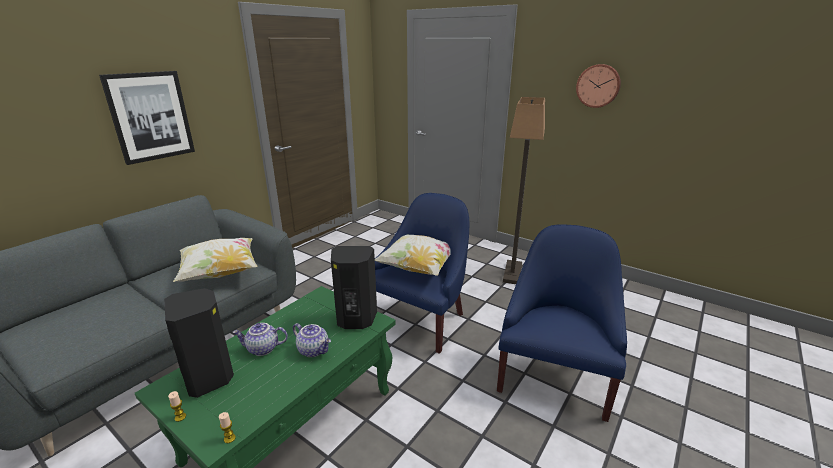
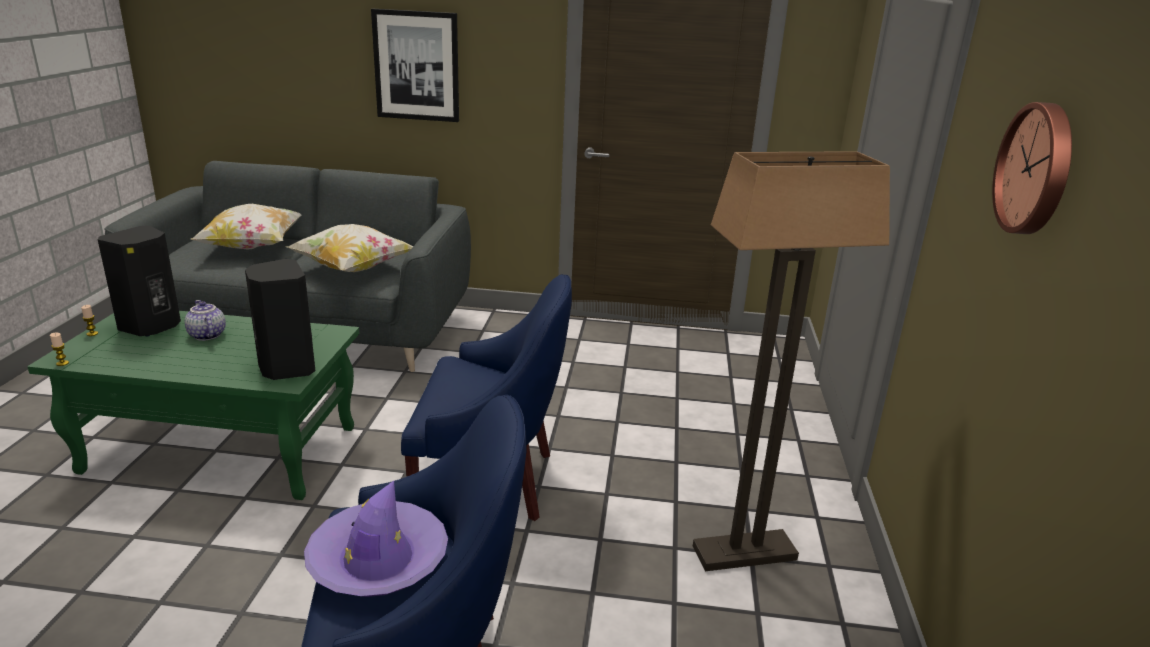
camera: 60 degrees right, 0 degrees up
teapot [293,323,331,357] -> none
pillow [375,235,451,276] -> pillow moved to [191,204,301,249]
none -> purple hat [304,481,448,597]

